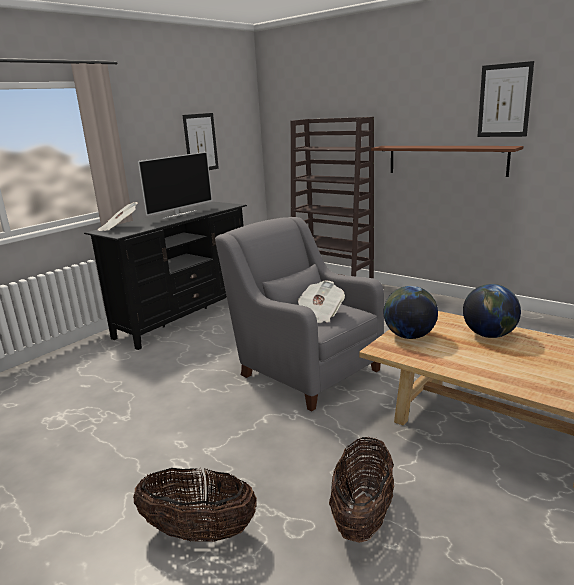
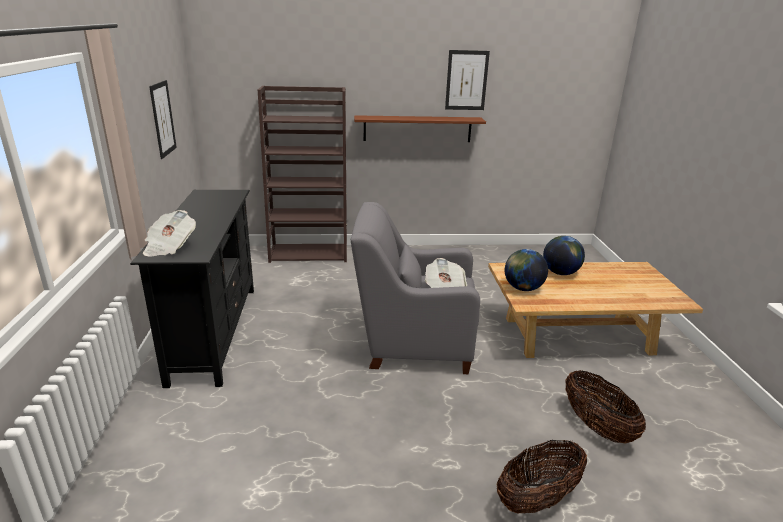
camera: 45 degrees left, 5 degrees up
television [138,152,212,219] -> none

